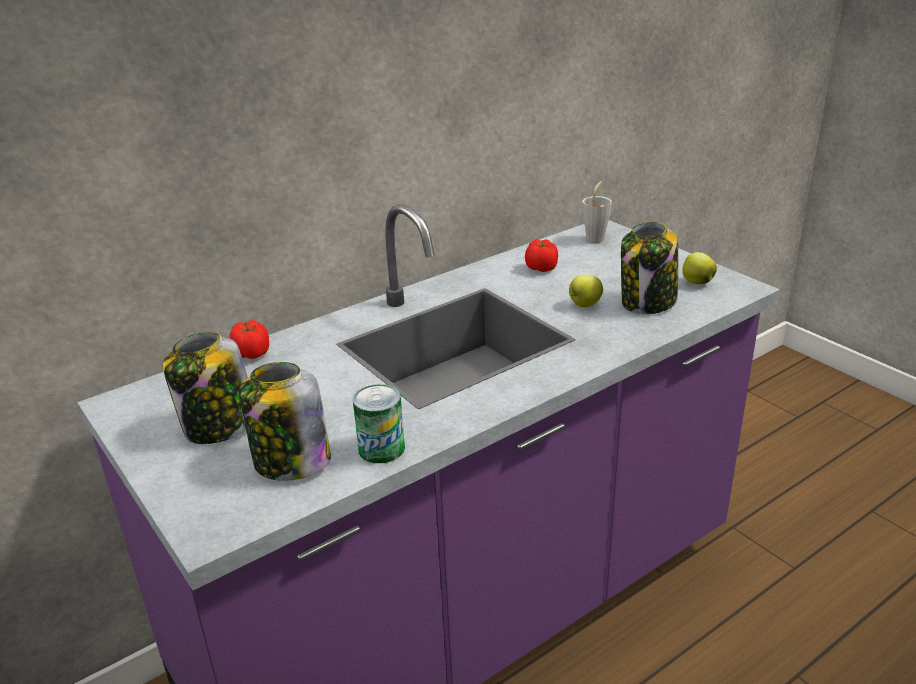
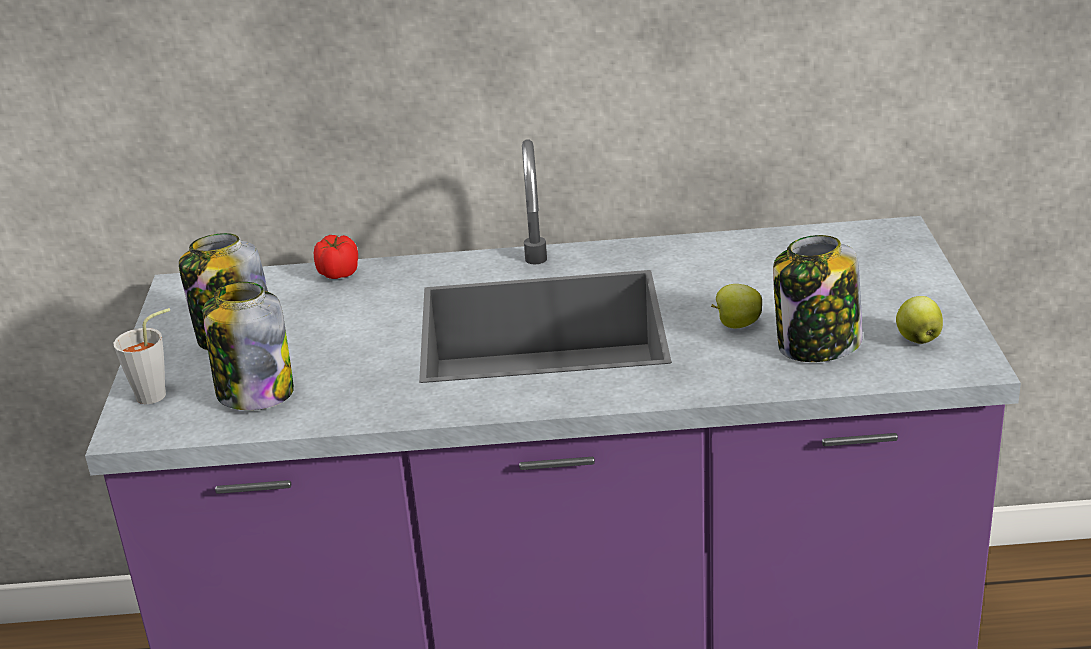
camera: 35 degrees right, 0 degrees up
can [353,384,405,463] -> none
tomato [525,239,558,272] -> none
grey cup [583,181,612,243] -> grey cup moved to [113,308,170,404]

